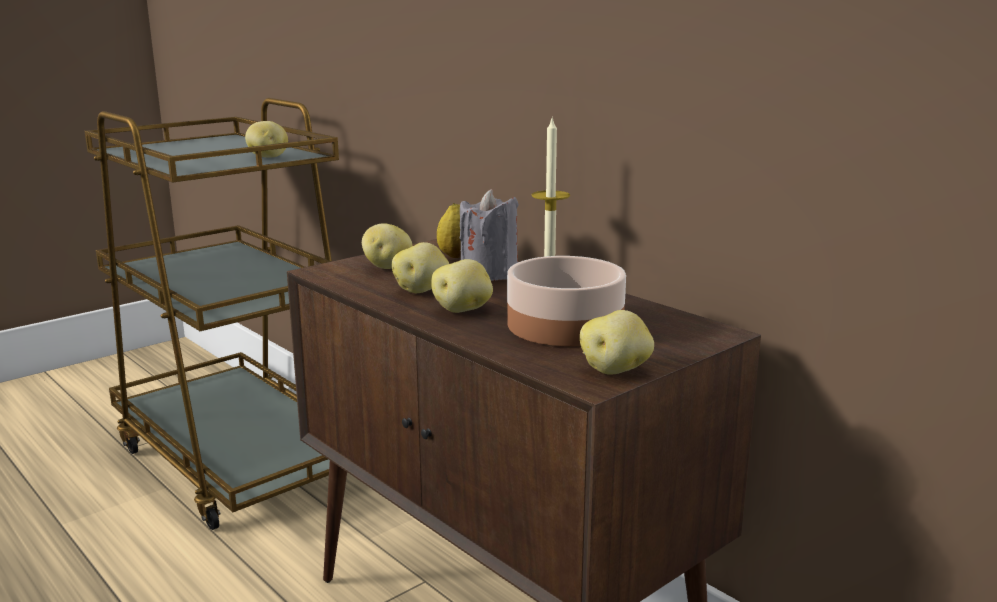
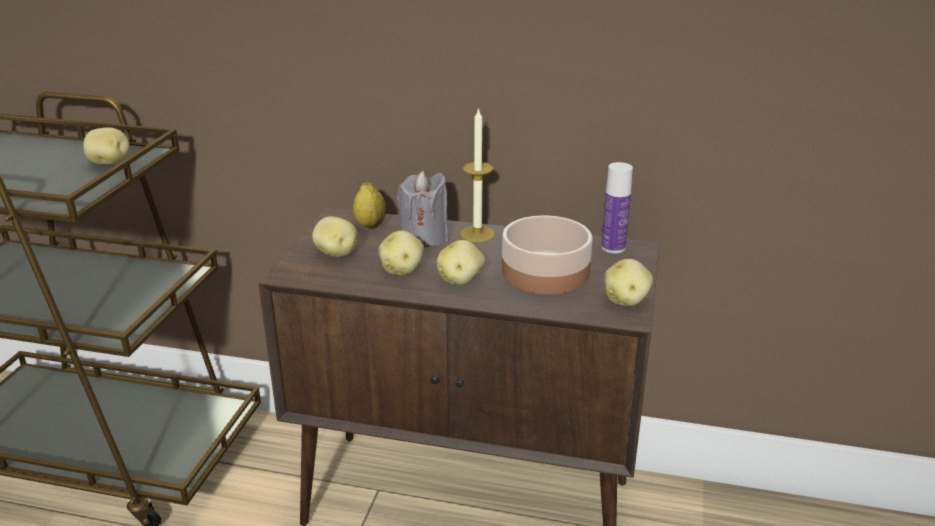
camera: 35 degrees left, 10 degrees up
none -> bottle [601,162,633,253]

